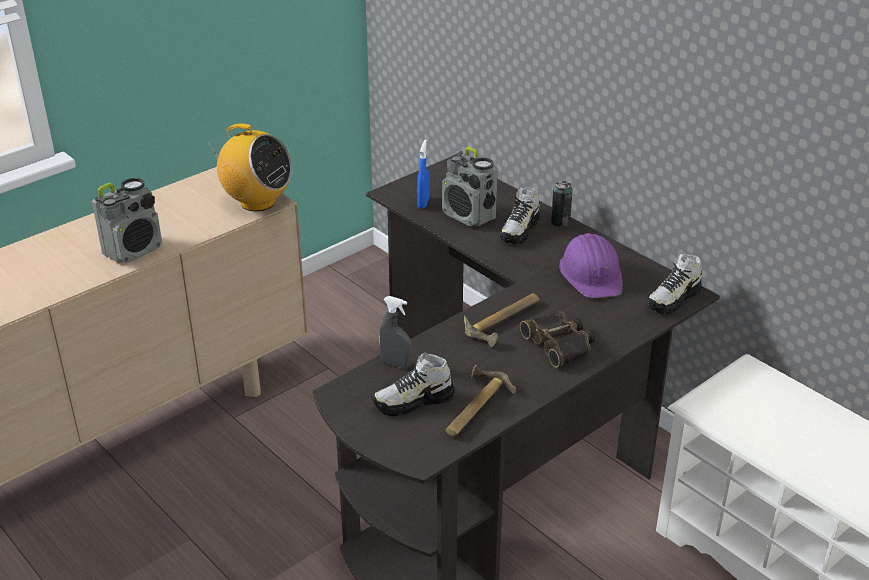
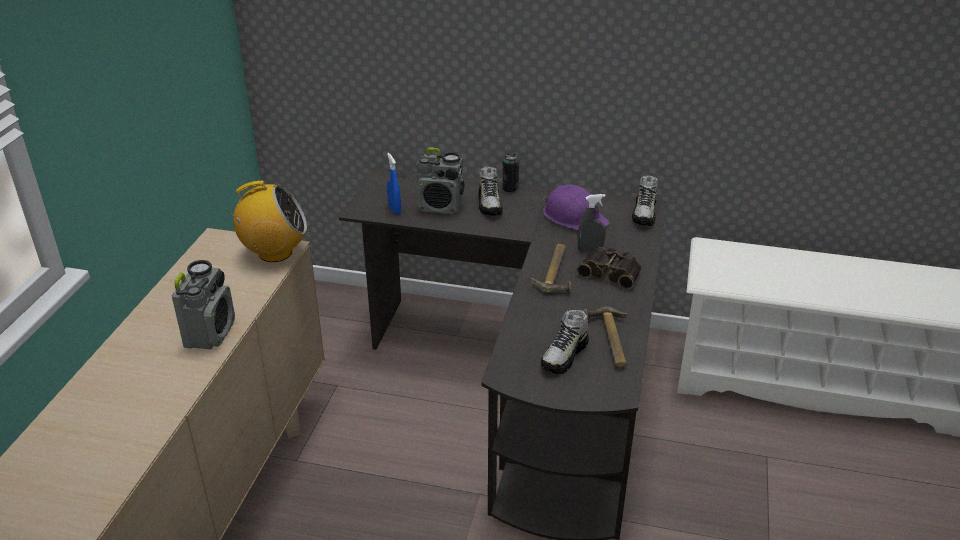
camera: 35 degrees left, 0 degrees up
grey spray bottle [379,296,412,368] -> grey spray bottle moved to [578,194,606,251]

